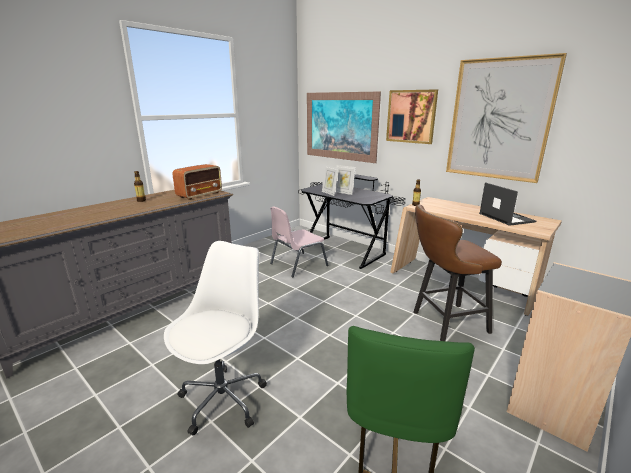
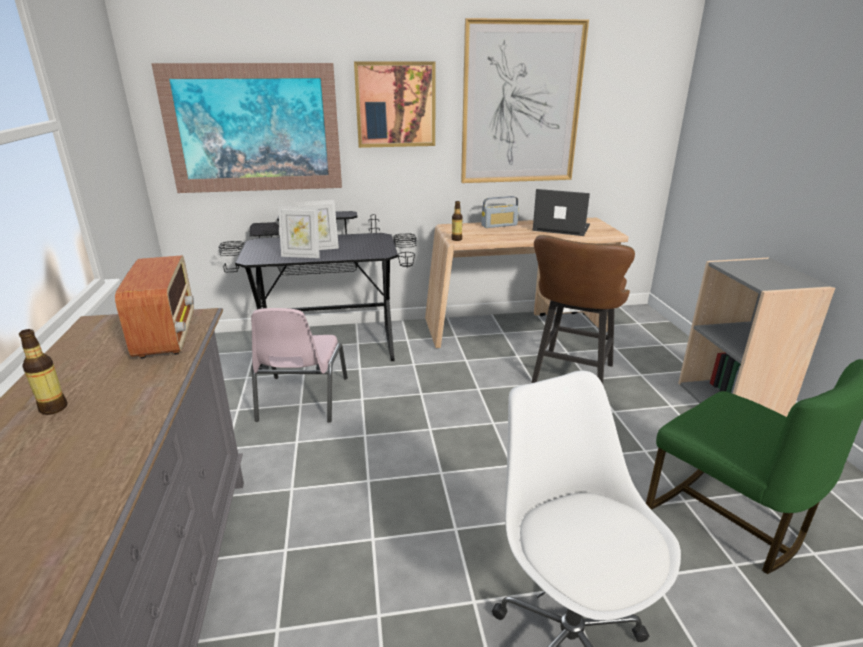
camera: 50 degrees left, 5 degrees up
none -> radio [481,196,519,228]

